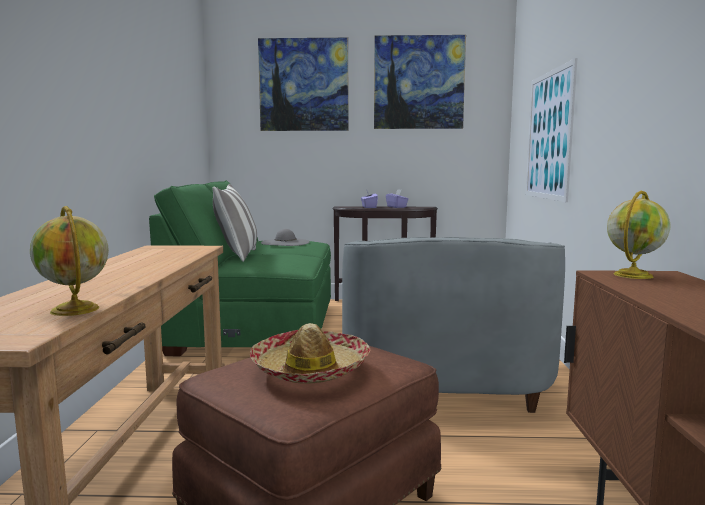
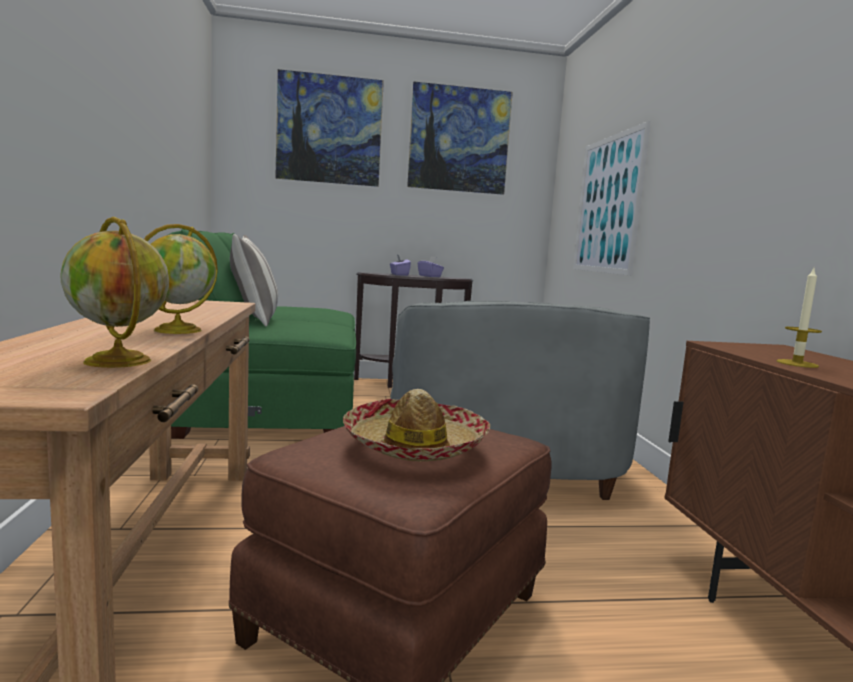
camera: 10 degrees left, 0 degrees up
grey hat [261,229,310,246] -> none
globe [607,191,671,279] -> globe moved to [144,224,218,334]
none -> candle [776,268,822,368]

